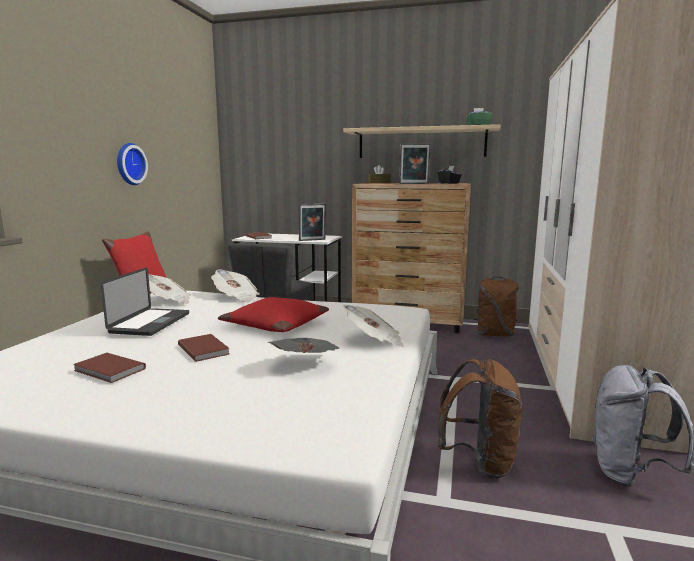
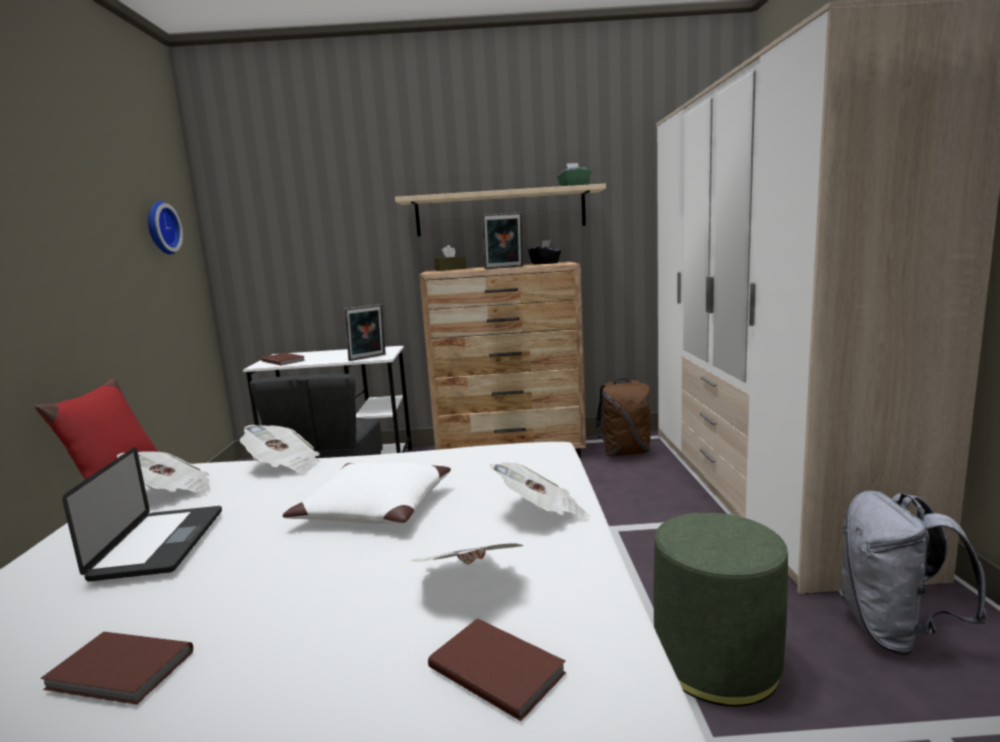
camera: 15 degrees left, 0 degrees up
wall clock [117,143,148,185] -> wall clock moved to [148,201,183,254]
brown book [178,334,230,362] -> brown book moved to [428,618,566,721]
red pillow [218,297,329,332] -> white pillow [282,462,451,525]
brown backpack [438,359,522,479] -> green ottoman [654,512,788,706]

